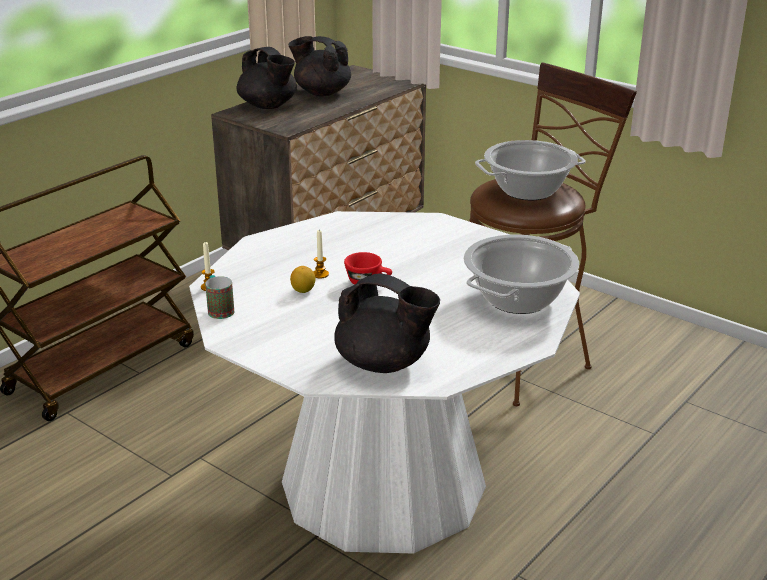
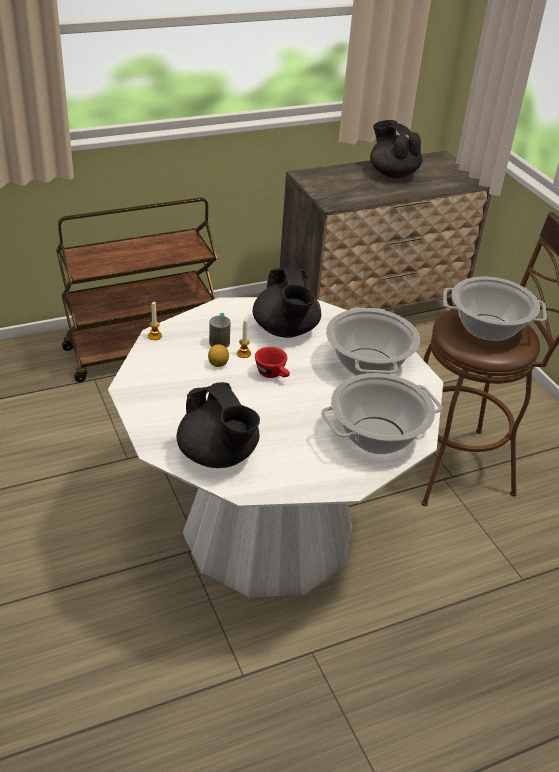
camera: 25 degrees right, 10 degrees up
mug [205,275,234,319] -> mug moved to [209,313,230,348]
black teapot [236,47,297,109] -> black teapot moved to [253,268,321,338]
none -> cooking pot [326,308,420,376]

